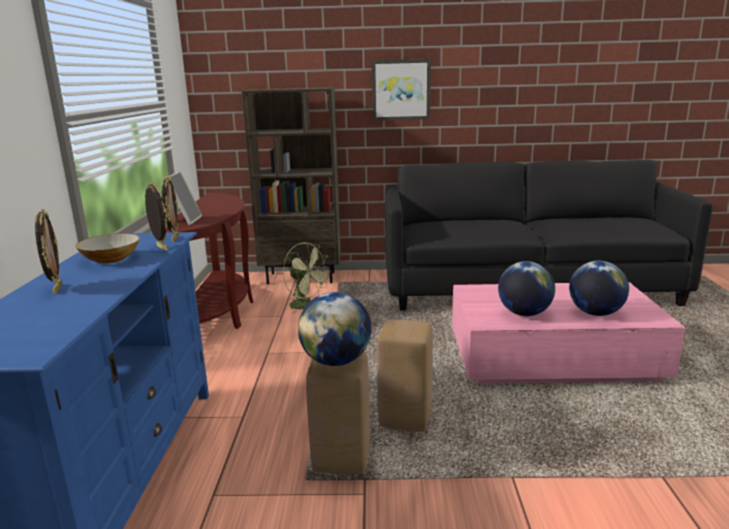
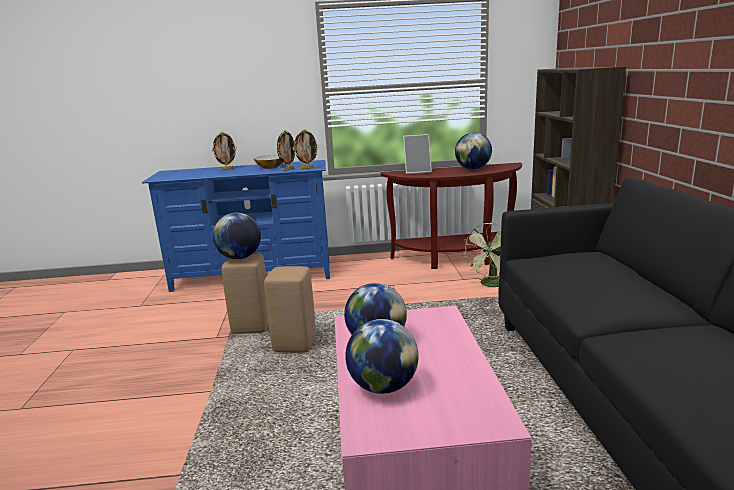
camera: 85 degrees right, 0 degrees up
picture [372,59,431,121] -> none
none -> globe [455,132,492,169]

